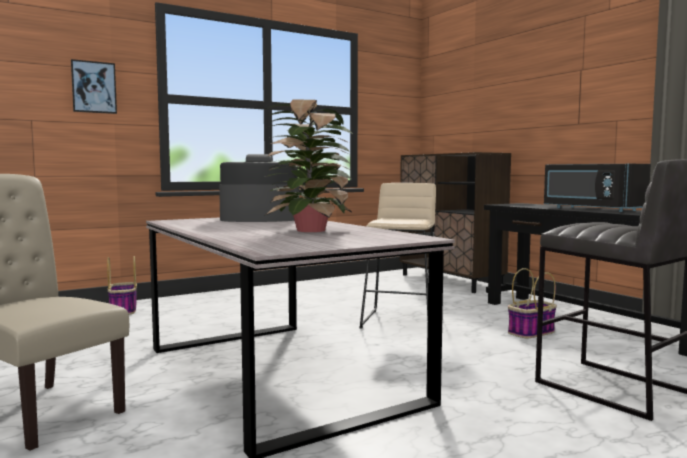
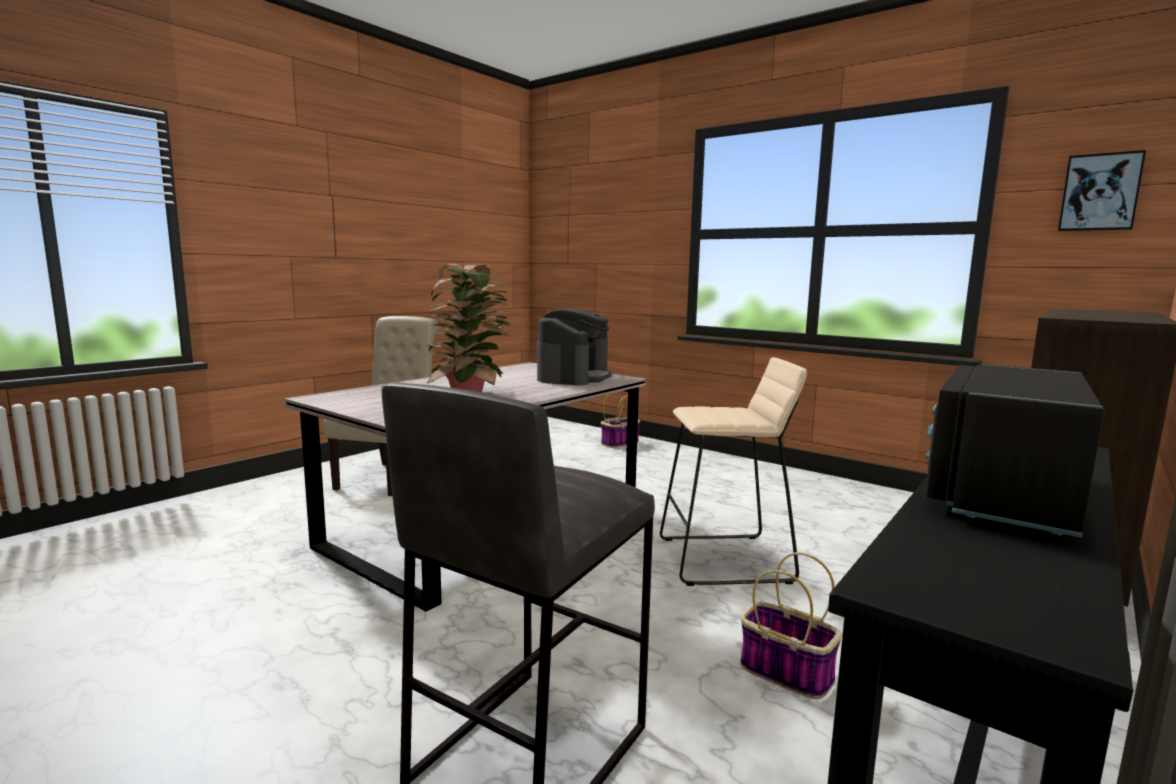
camera: 70 degrees right, 5 degrees up
picture [71,59,117,114] -> picture moved to [1058,150,1146,231]
coffee machine [219,154,299,222] -> coffee machine turned 45 degrees clockwise [537,308,611,386]

